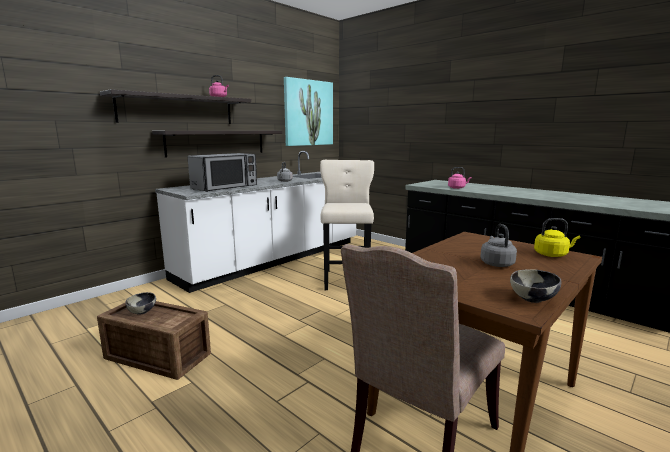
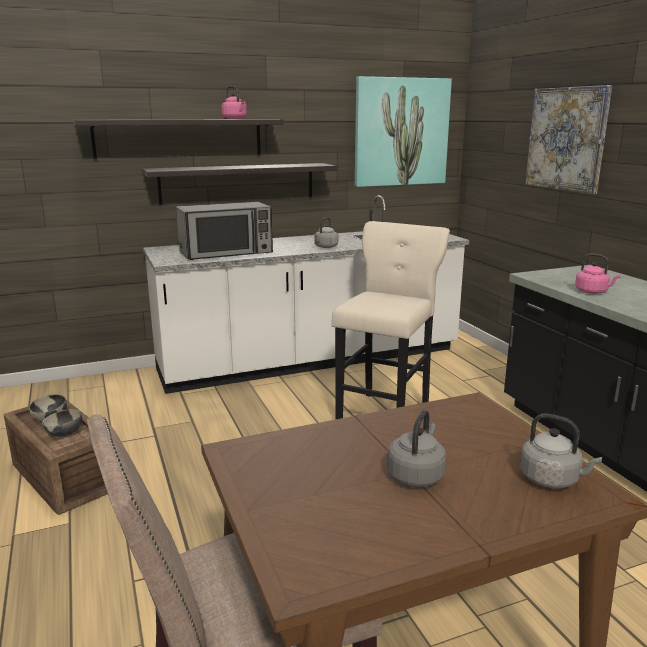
camera: 25 degrees right, 5 degrees up
bowl [510,269,562,303] -> bowl moved to [42,409,82,437]
yellow kettle [534,218,580,257] -> grey kettle [520,414,602,489]
none -> picture [525,85,612,194]

